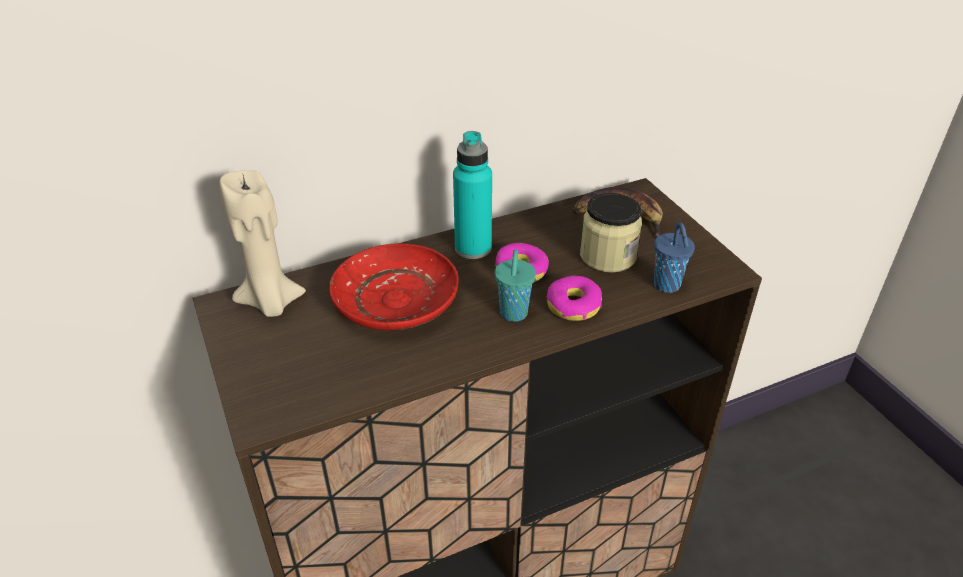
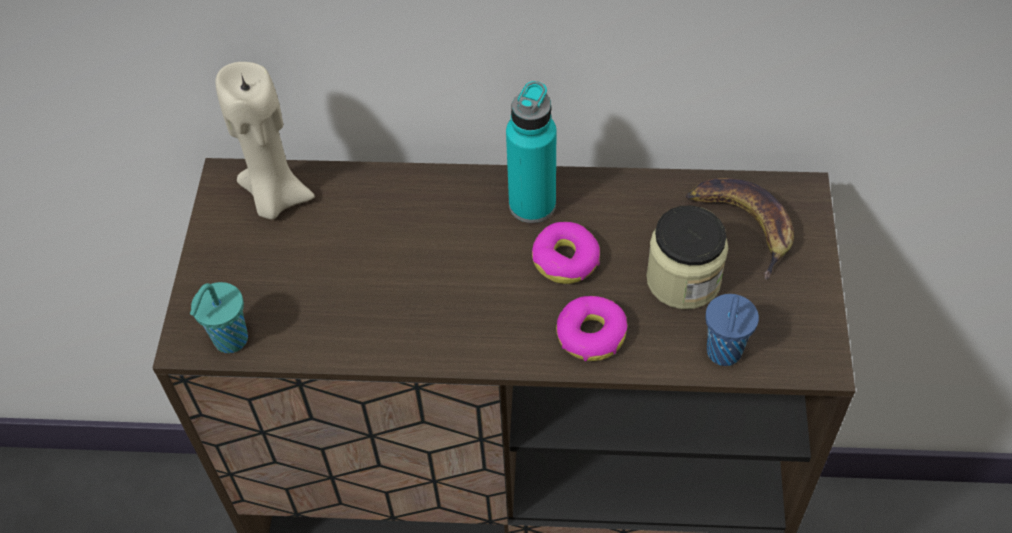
camera: 30 degrees right, 15 degrees up
red plate [329,243,459,330] -> none
turquoise cup [495,249,536,322] -> turquoise cup moved to [190,282,248,353]

